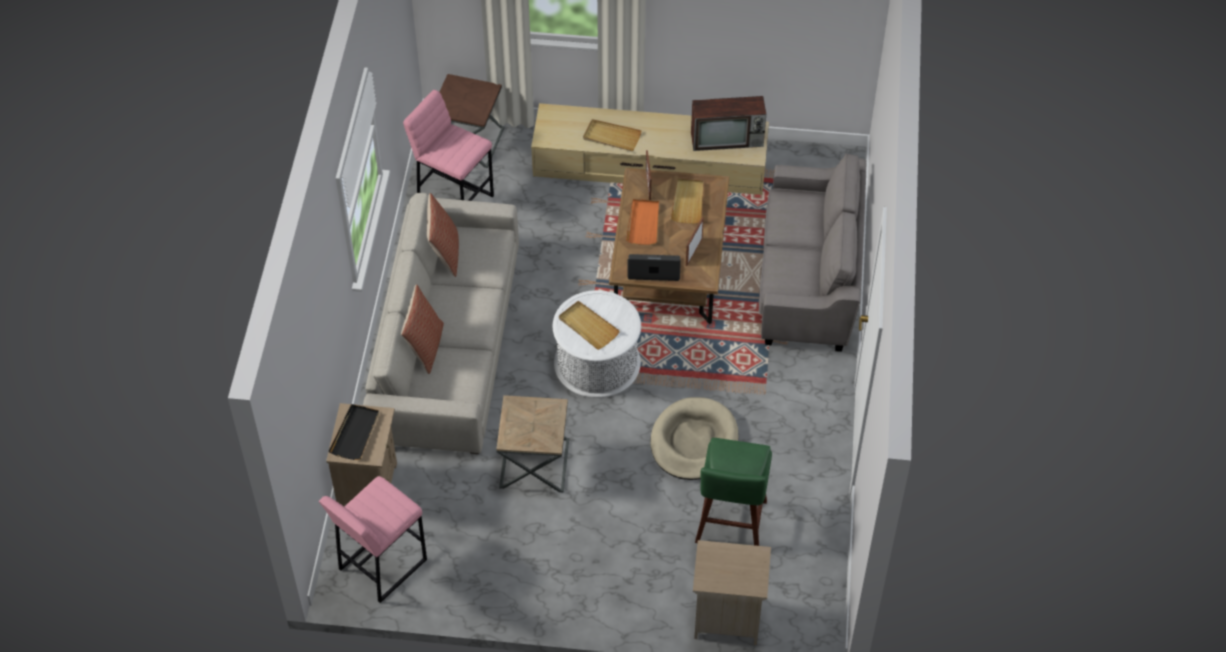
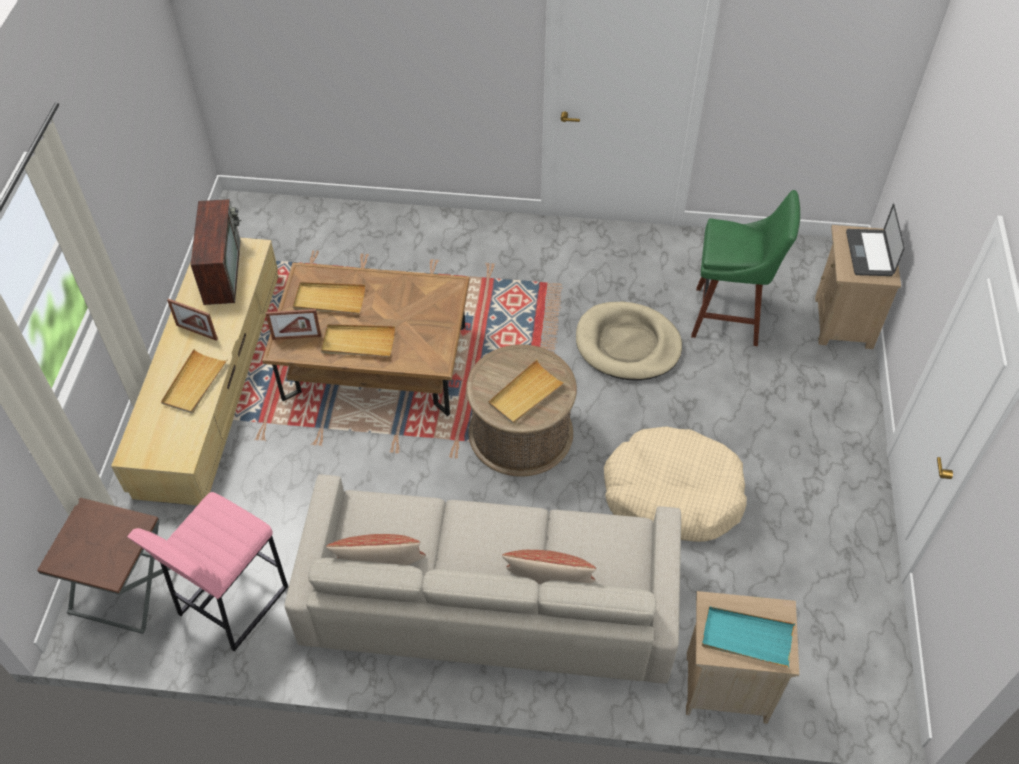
camera: 90 degrees left, 0 degrees up
pink stool [319,476,427,603] -> none
black tray [329,404,379,460] -> turquoise tray [702,606,795,668]
brown side table [496,395,569,492] -> beige dog bed [604,426,747,542]
white coffee table [553,290,641,398] -> brown coffee table [466,344,577,477]
orange tray [626,199,659,245] -> beige tray [321,324,395,357]
laptop [627,254,681,281] -> laptop moved to [846,203,905,276]
picture frame [686,217,704,266] -> picture frame moved to [167,299,218,341]
grey sofa [759,154,866,352] -> none

